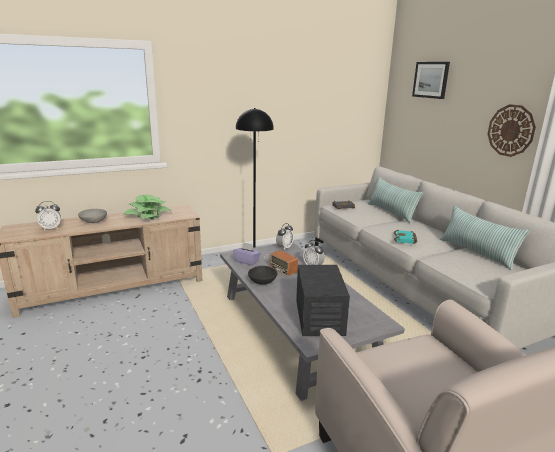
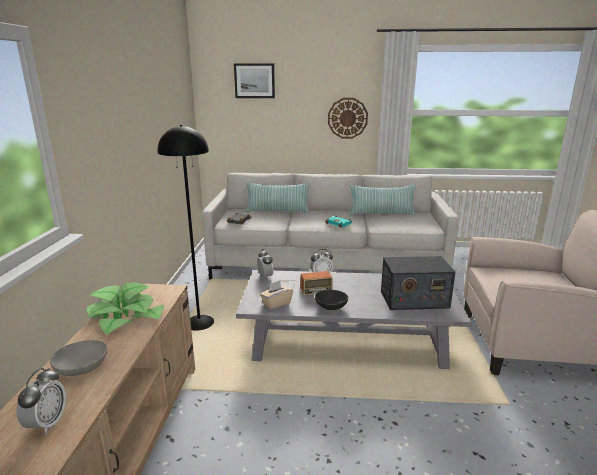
camera: 60 degrees left, 0 degrees up
purple tissue box [233,242,261,266] -> beige tissue box [260,281,293,309]
radio [296,265,350,336] -> radio turned 150 degrees clockwise [381,256,455,310]

